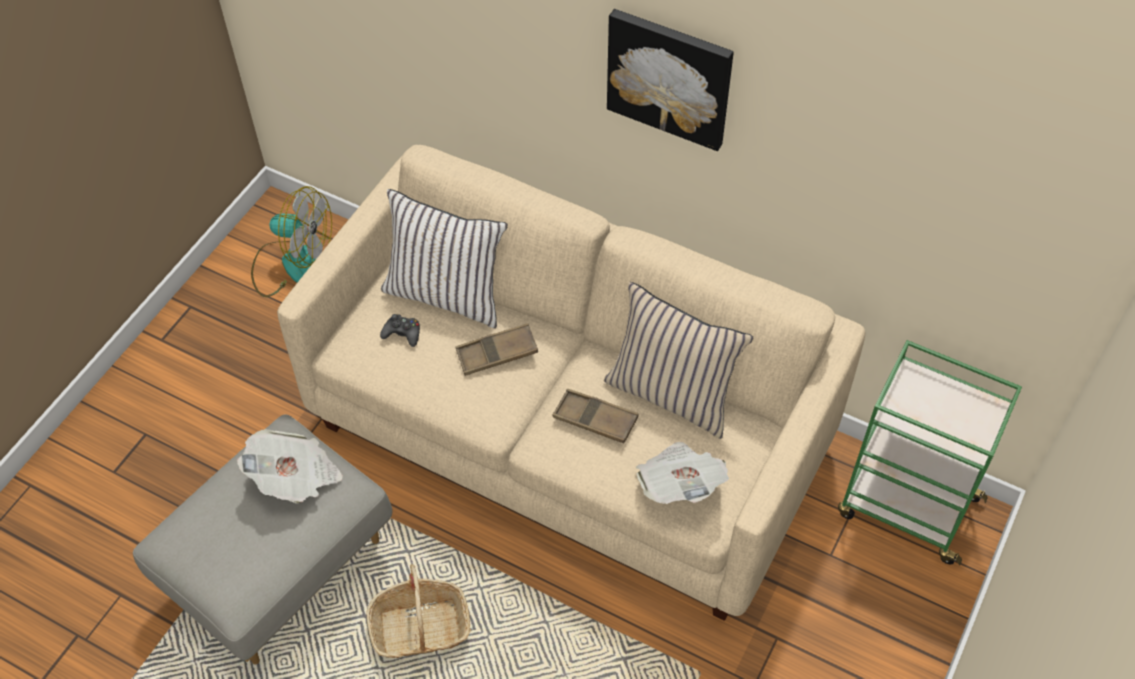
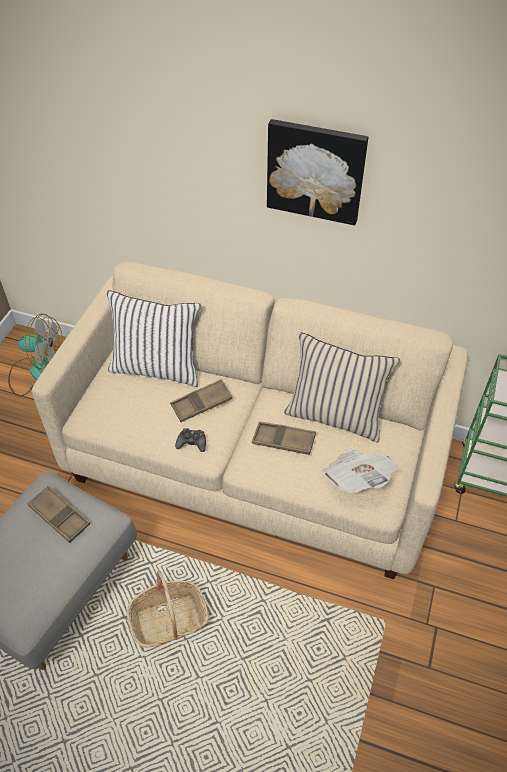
camera: 10 degrees left, 5 degrees down
newspaper [237,429,343,503] -> brown tray [27,486,90,543]
black game controller [380,314,420,347] -> black game controller moved to [175,428,206,452]

